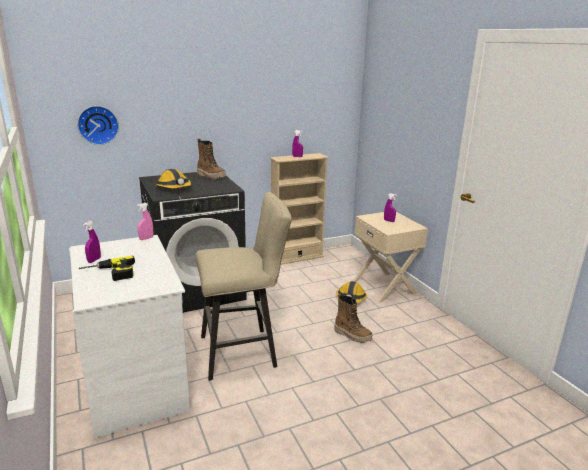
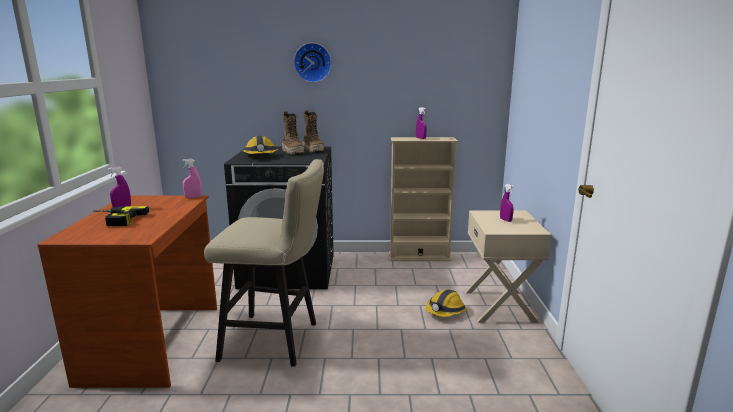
camera: 25 degrees right, 5 degrees down
white desk [69,235,190,438] -> brown desk [37,195,217,388]
wall clock [77,106,119,145] -> wall clock moved to [294,43,332,83]
boot [334,294,372,343] -> boot moved to [282,111,304,155]

